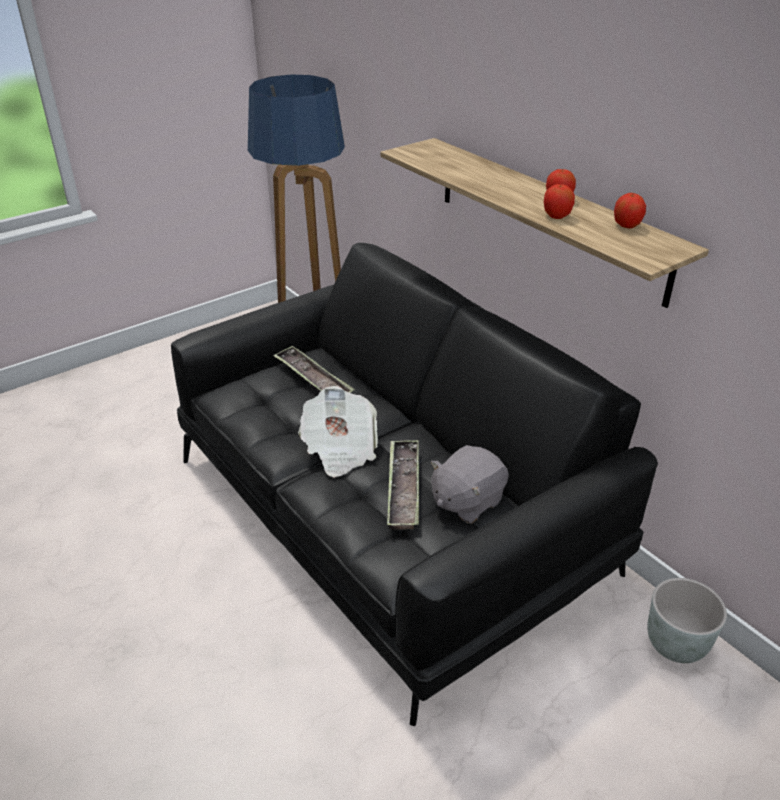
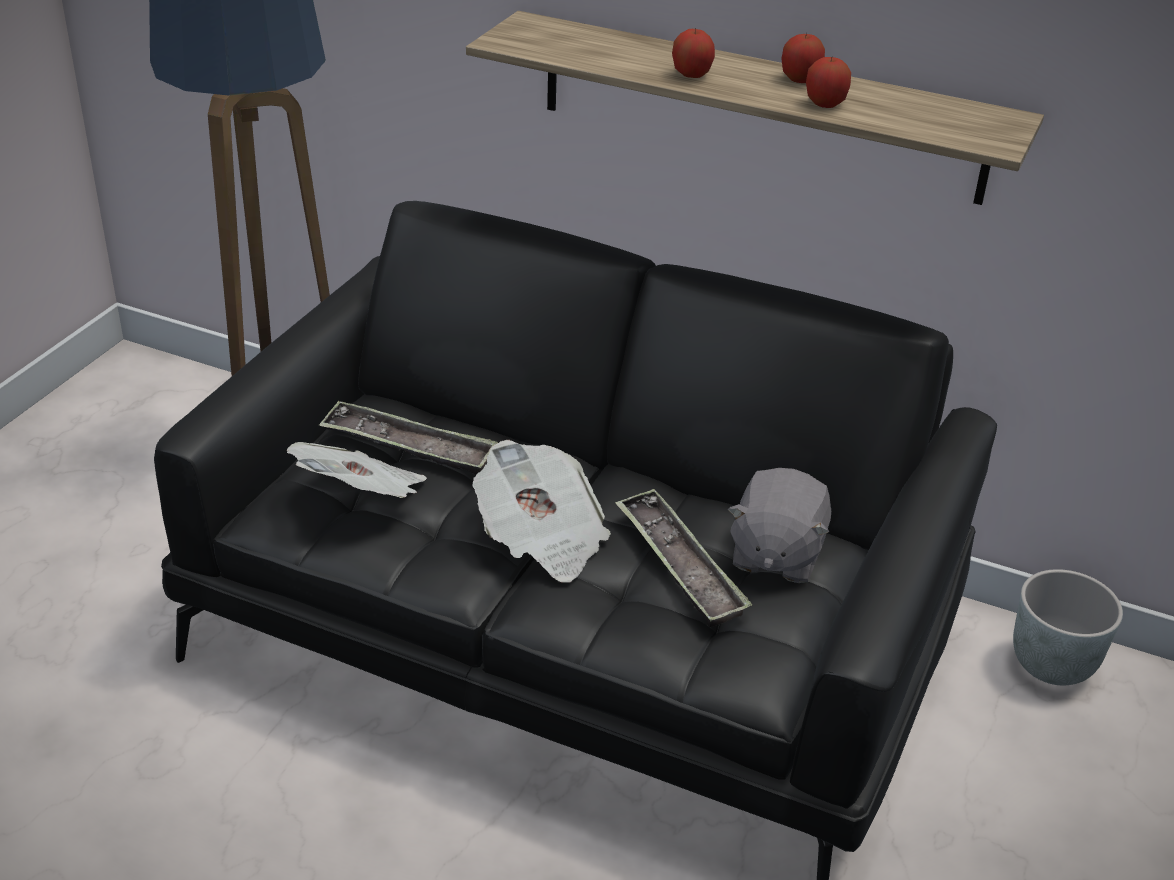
camera: 30 degrees left, 0 degrees up
apple [614,193,646,228] -> apple moved to [672,28,715,78]
none -> newspaper [287,442,427,498]

